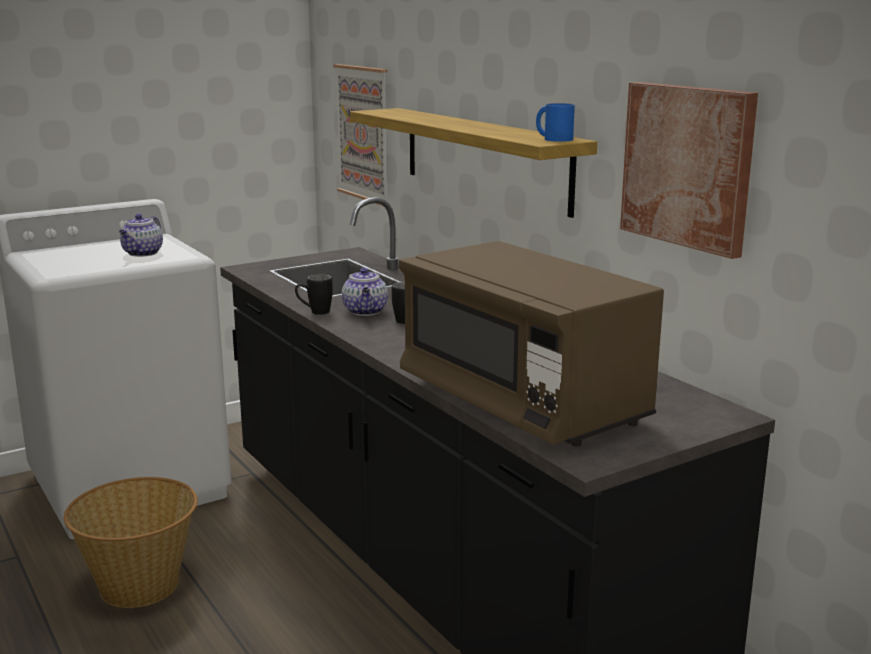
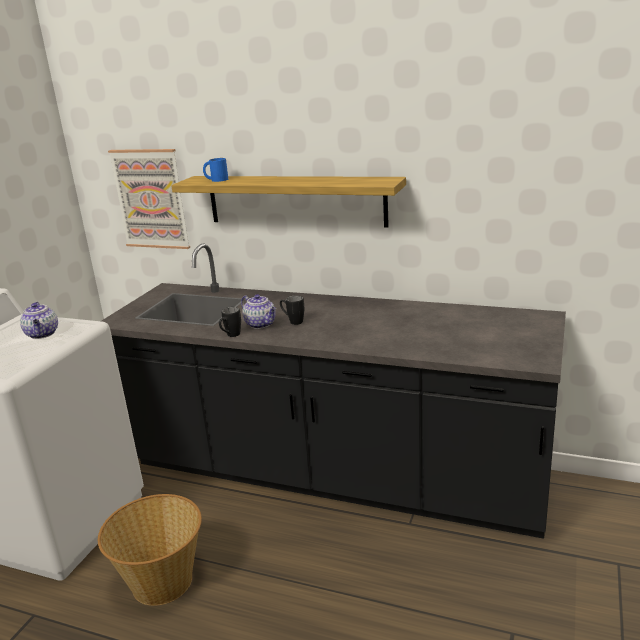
camera: 35 degrees left, 5 degrees up
brown microwave [399,241,664,446] -> none
blue mug [536,103,575,142] -> blue mug moved to [203,158,228,182]
picture [620,82,758,259] -> none

